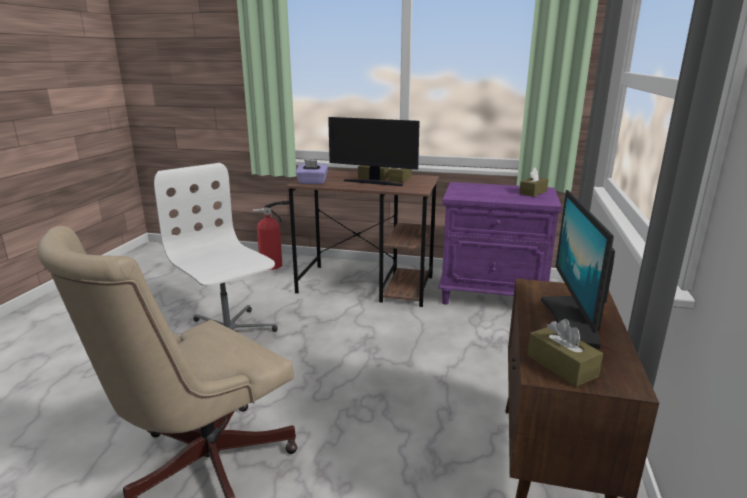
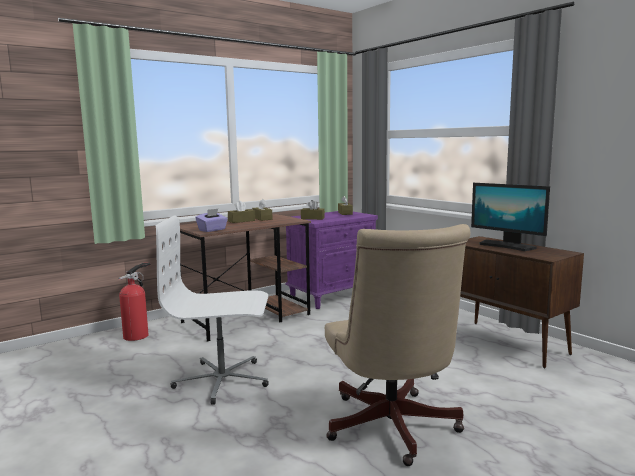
camera: 50 degrees left, 10 degrees down
monitor [328,117,420,186] -> none
brown tissue box [527,319,603,387] -> brown tissue box moved to [301,200,325,220]

